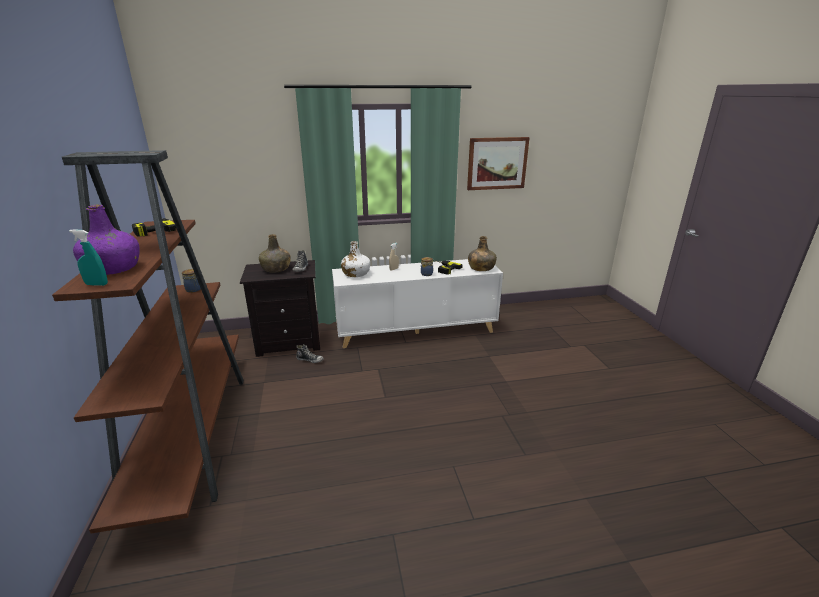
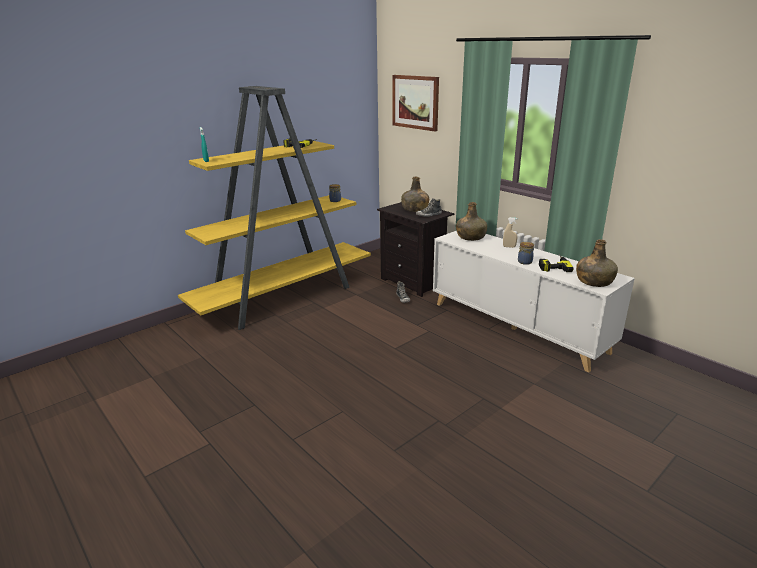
camera: 60 degrees right, 0 degrees up
brown bookcase [52,150,244,534] -> yellow bookcase [178,86,371,330]
purple bottle [73,204,140,275] -> none
white bottle [341,241,370,277] -> green bottle [456,202,487,241]
picture [467,137,530,190] -> picture moved to [392,75,439,131]

